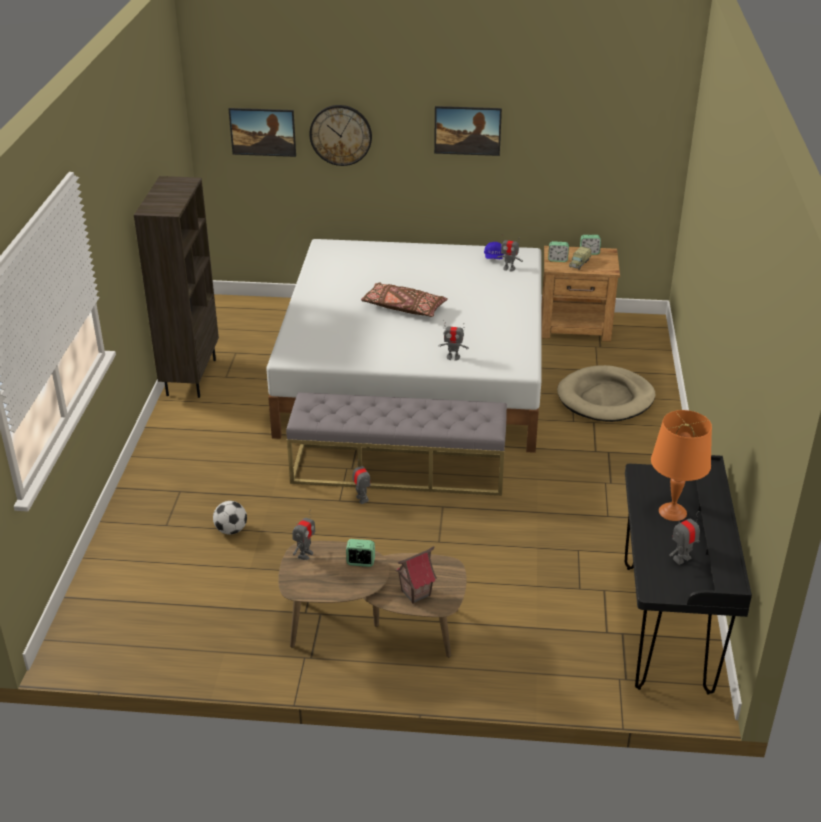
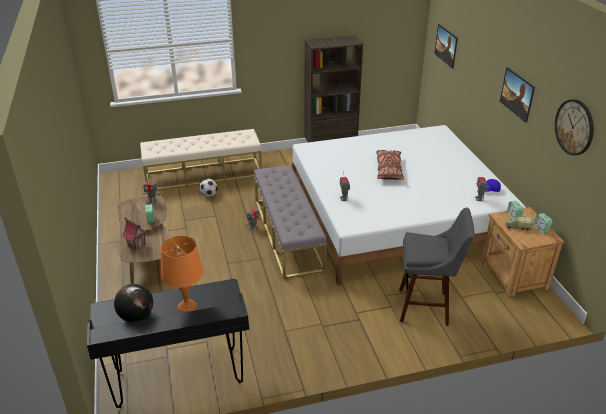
camera: 70 degrees right, 0 degrees up
wall clock [309,105,372,166] -> wall clock moved to [555,99,594,155]
beige dog bed [557,365,655,422] -> grey stool [399,208,475,326]
toy robot [669,511,700,565] -> globe [114,284,153,322]
none -> beige bench [140,129,262,191]

